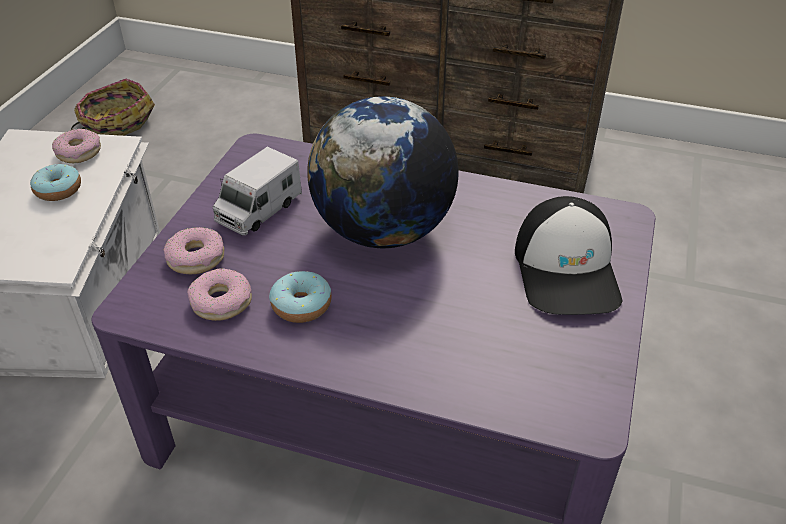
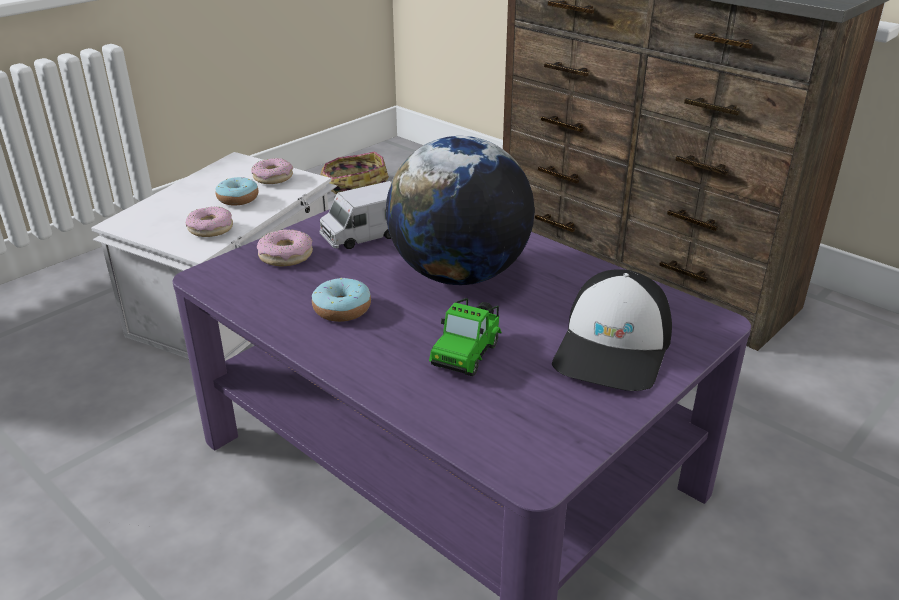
camera: 25 degrees right, 10 degrees down
donut [187,268,252,321] -> donut moved to [186,206,233,237]
none -> toy car [429,298,502,376]

